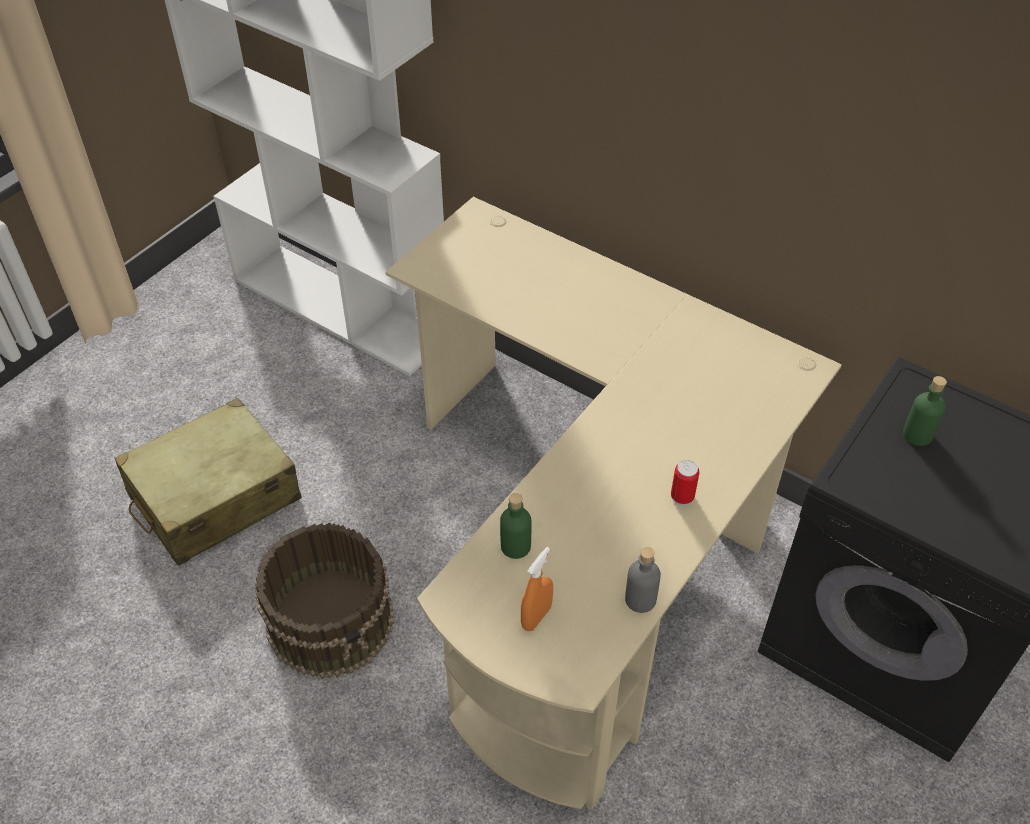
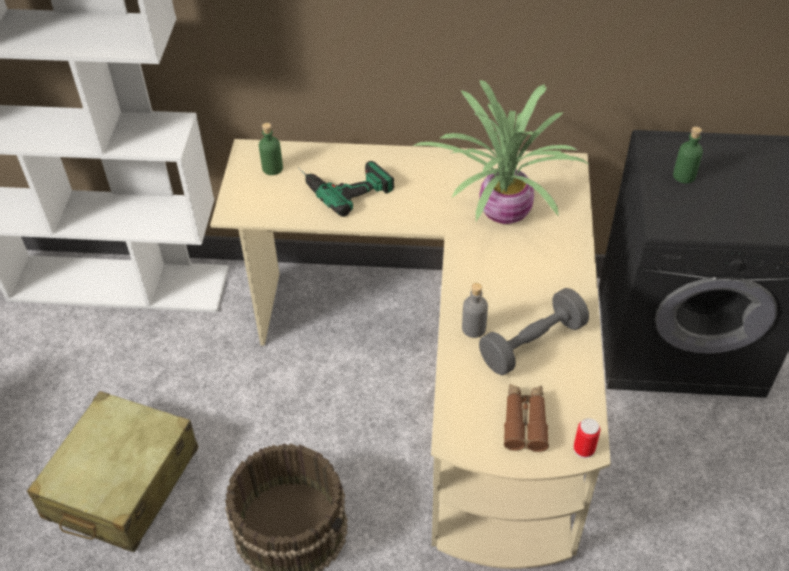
camera: 30 degrees left, 0 degrees up
green bottle [500,493,531,559] -> green bottle moved to [259,123,283,175]
orange spray bottle [521,547,553,631] -> brown binoculars [504,384,549,452]
grey bottle [625,547,661,613] -> grey bottle moved to [462,283,488,338]
can [671,460,699,506] -> can moved to [574,418,600,458]
none -> power drill [298,161,394,217]
none -> potted plant [413,80,588,224]
none -> grey dumbbell [479,288,589,375]

